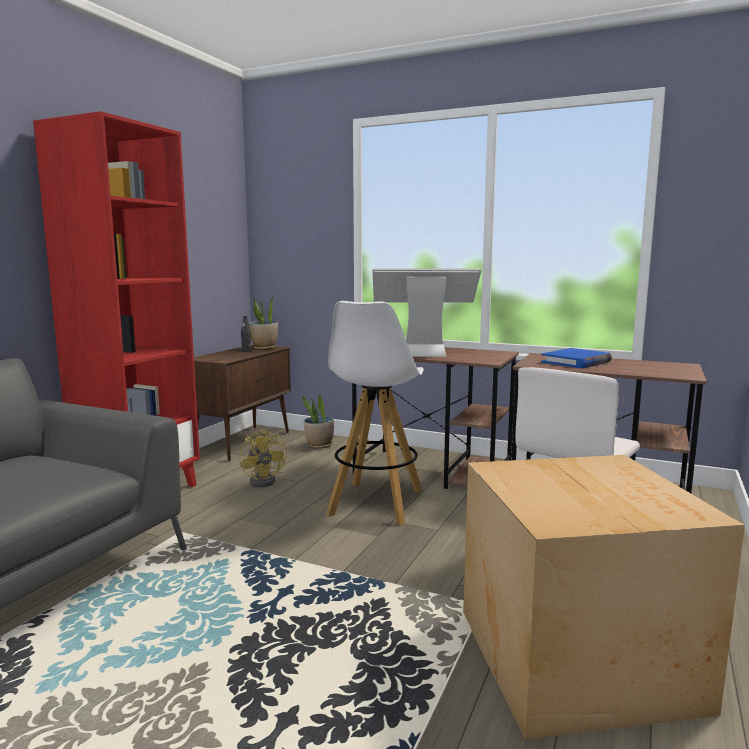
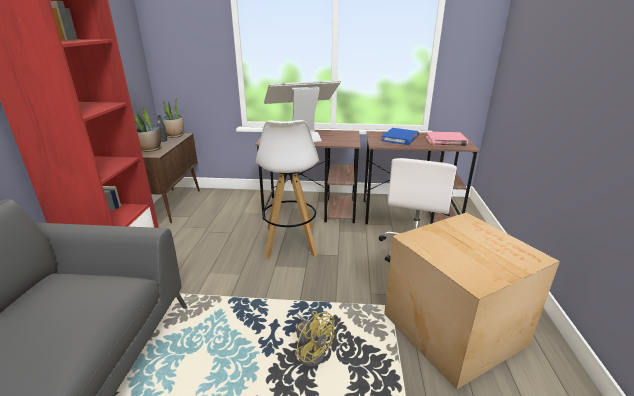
camera: 20 degrees left, 15 degrees up
yellow fan [239,430,287,487] -> yellow fan moved to [295,311,335,367]
potted plant [303,394,334,449] -> potted plant moved to [134,107,162,152]
none -> pink book [426,132,468,146]

